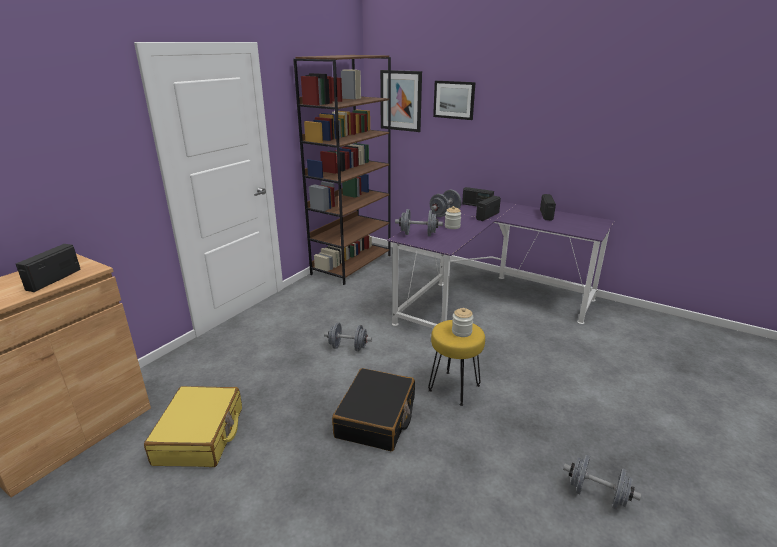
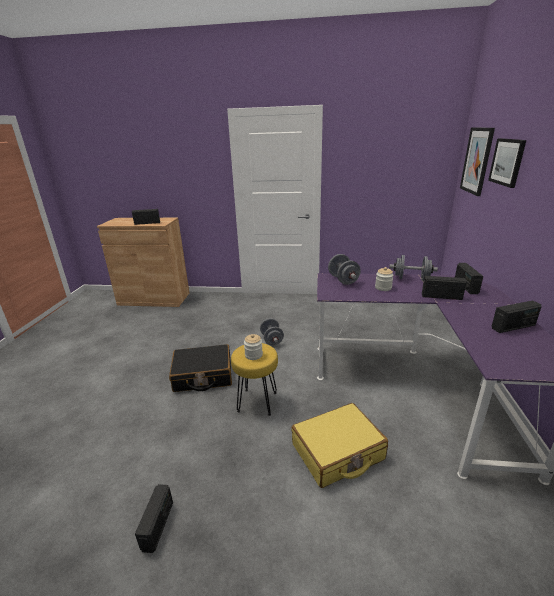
camera: 65 degrees right, 0 degrees up
yellow suitcase [144,386,242,467] -> yellow suitcase moved to [291,403,388,488]
brown bookcase [293,55,391,285] -> none
grey dumbbell [563,455,641,510] -> radio [135,484,173,553]

